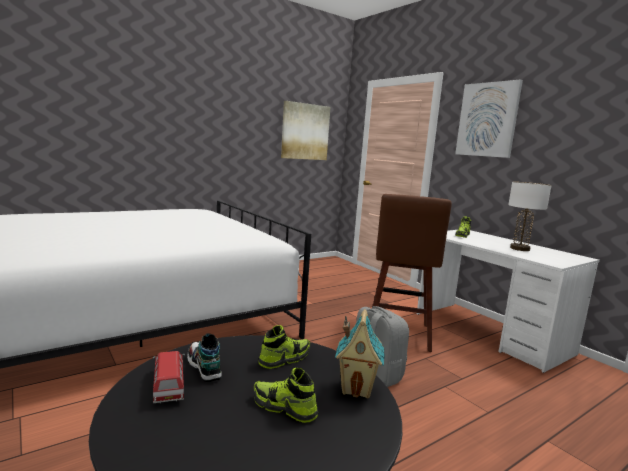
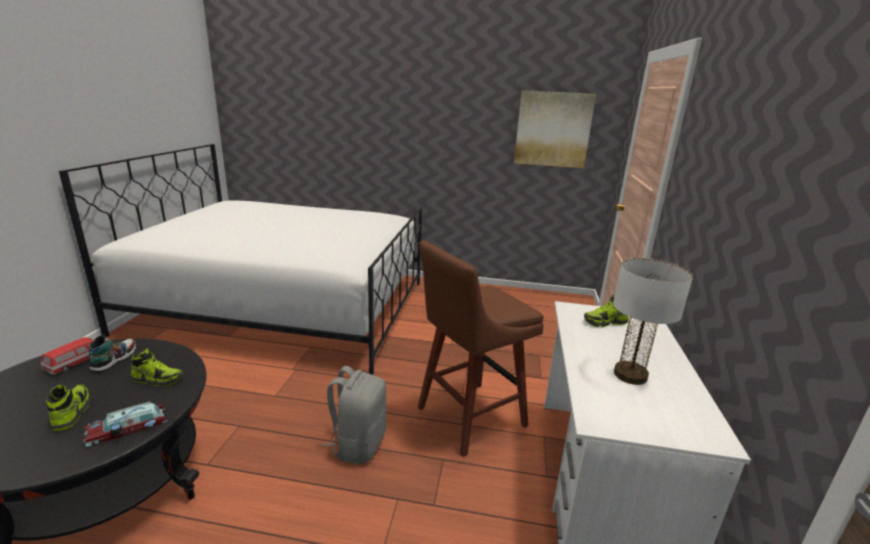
camera: 45 degrees right, 10 degrees up
toy house [335,309,385,399] -> toy car [84,402,168,447]
picture [455,79,523,158] -> none

